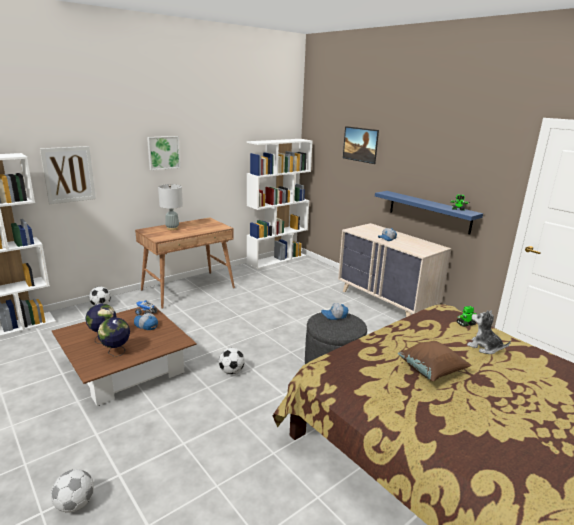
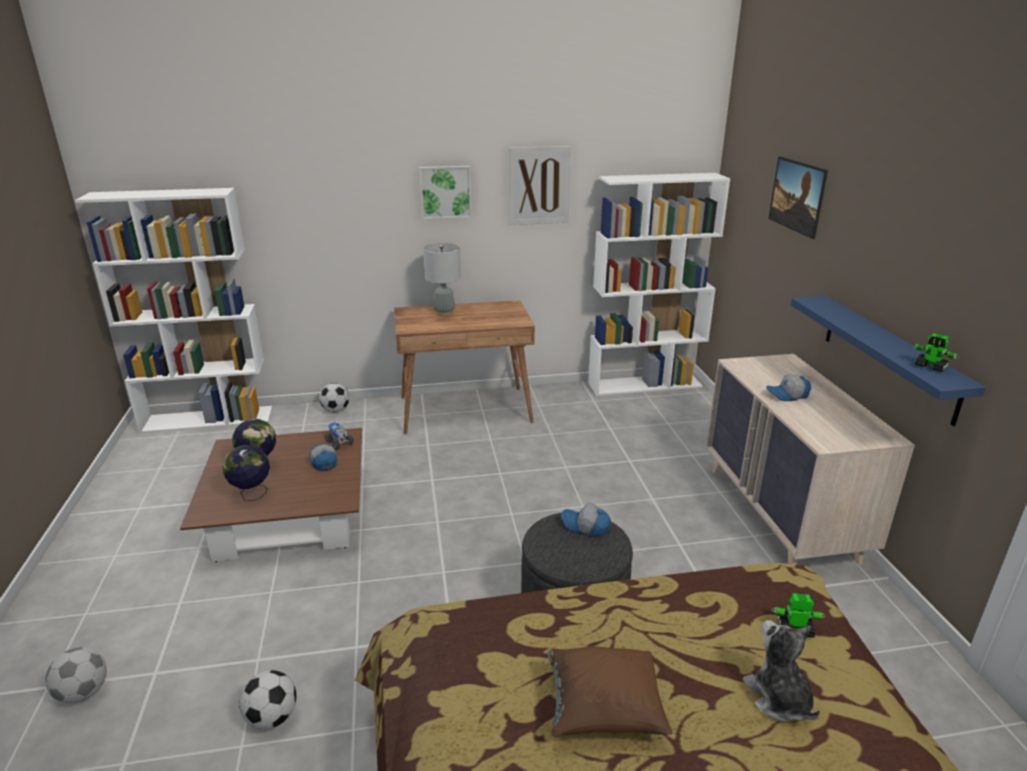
camera: 30 degrees right, 5 degrees up
picture [40,146,96,204] -> picture moved to [508,146,571,225]
football [219,348,245,374] -> football moved to [239,670,297,730]

